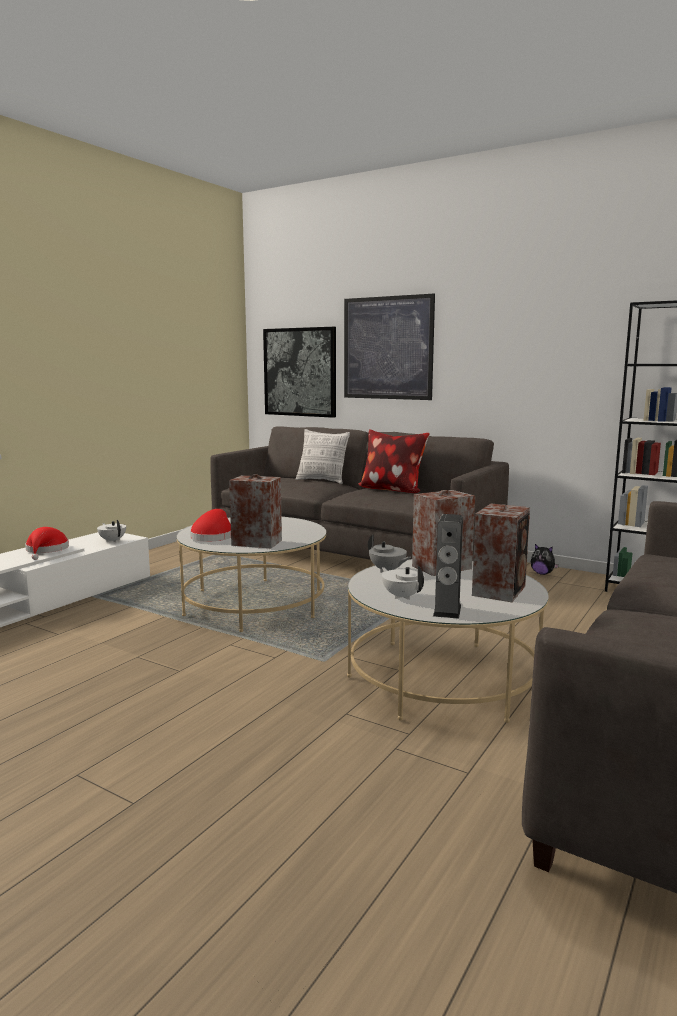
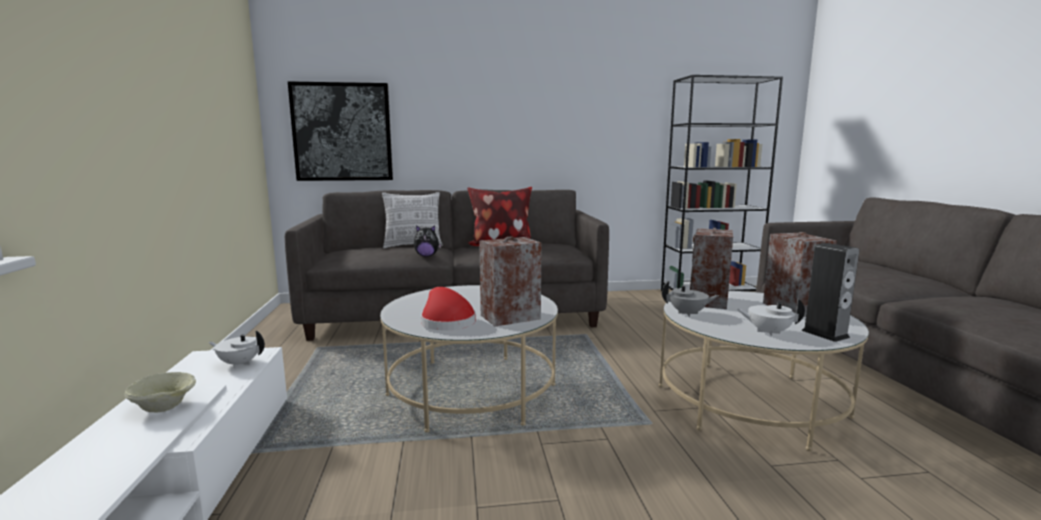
camera: 40 degrees left, 0 degrees up
red hat [25,527,69,560] -> beige bowl [124,372,196,413]
picture [344,294,435,400] -> none
plush toy [531,544,559,575] -> plush toy moved to [414,225,442,256]

